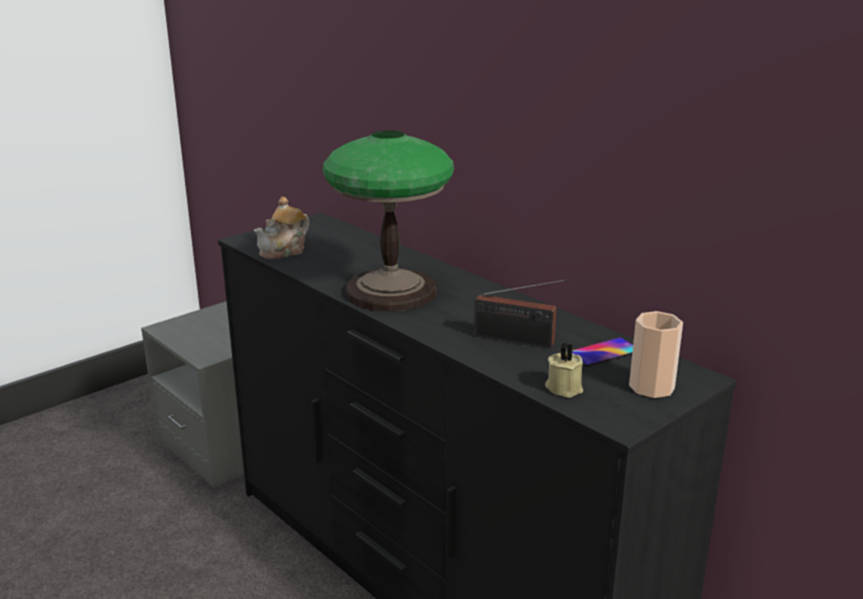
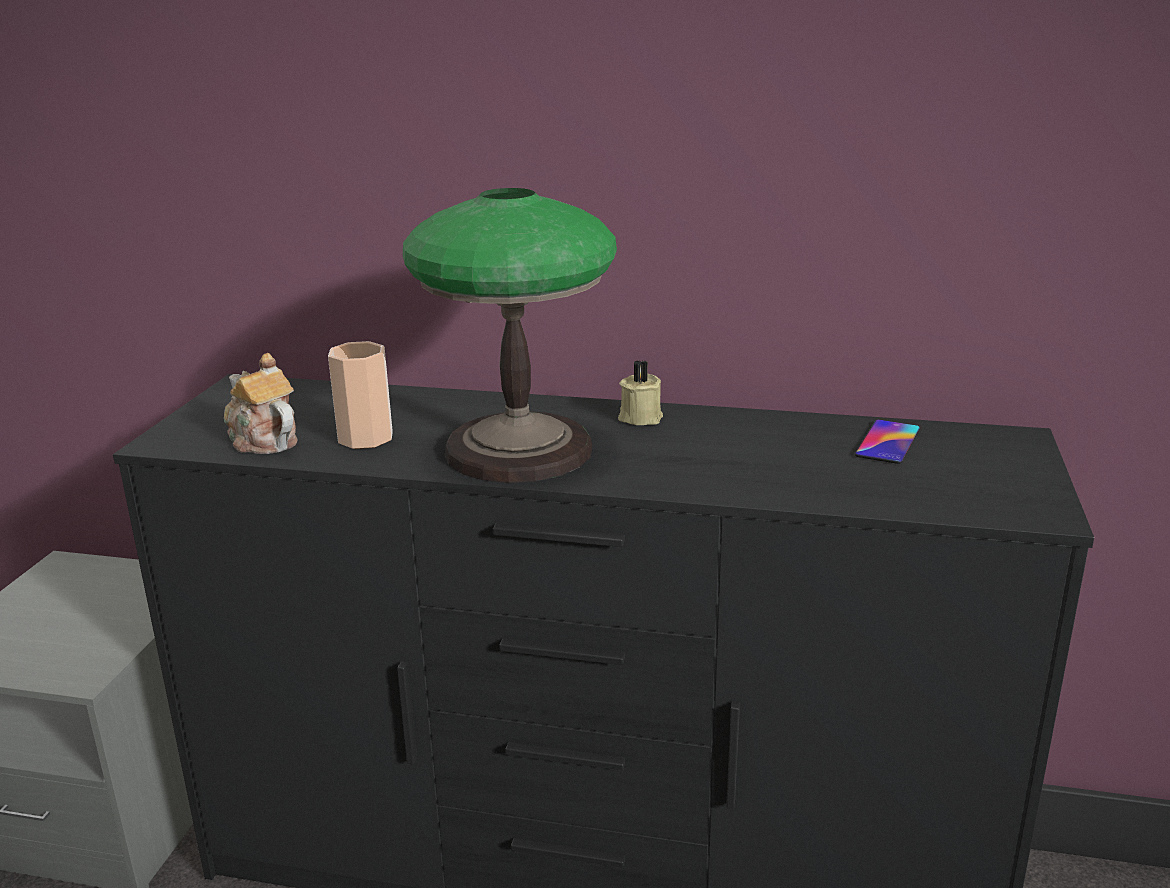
camera: 35 degrees left, 0 degrees up
teapot [254,197,309,259] -> teapot turned 135 degrees clockwise [224,353,298,454]
radio [474,279,568,349] -> none
beige candle [545,343,583,398] -> beige candle moved to [618,360,663,425]
cup [629,311,683,398] -> cup moved to [328,341,393,449]

